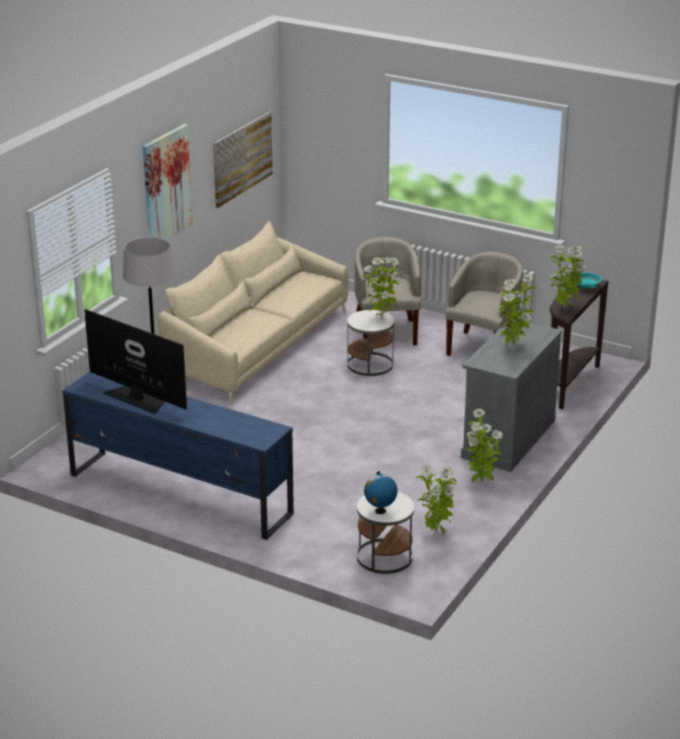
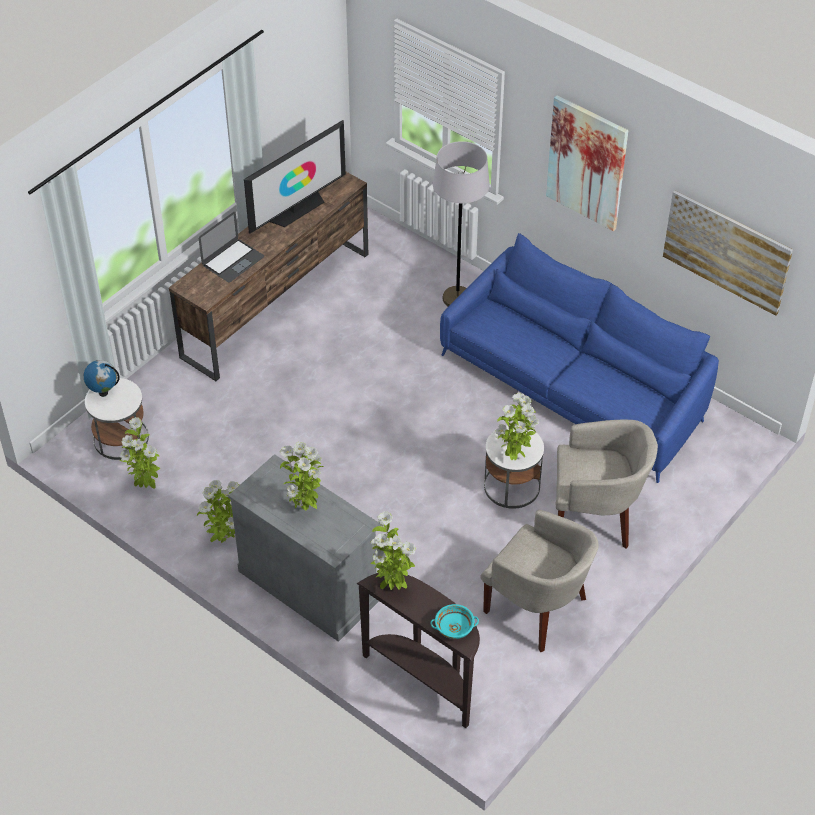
camera: 100 degrees right, 20 degrees up
blue tv stand [62,371,294,540] -> brown tv stand [169,172,368,382]
beige sofa [158,221,349,405] -> blue sofa [440,233,719,483]
none -> laptop [199,212,264,282]

